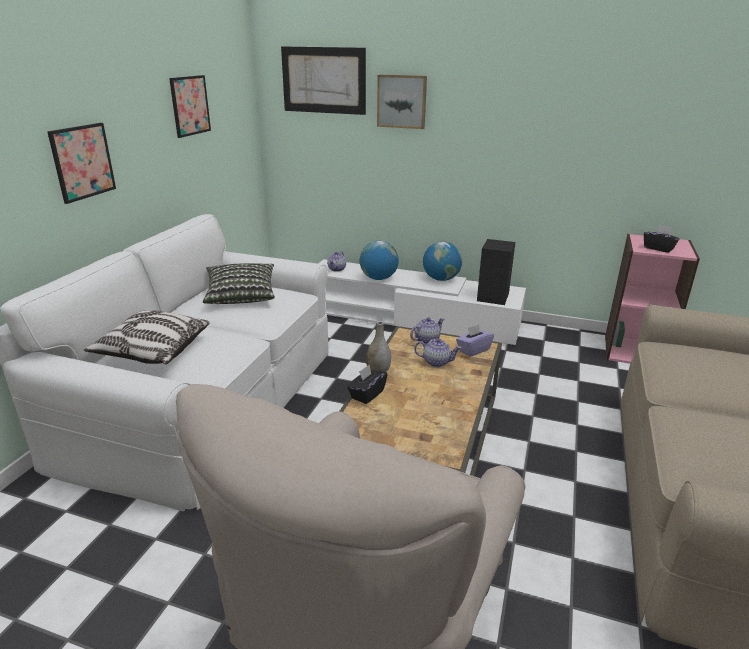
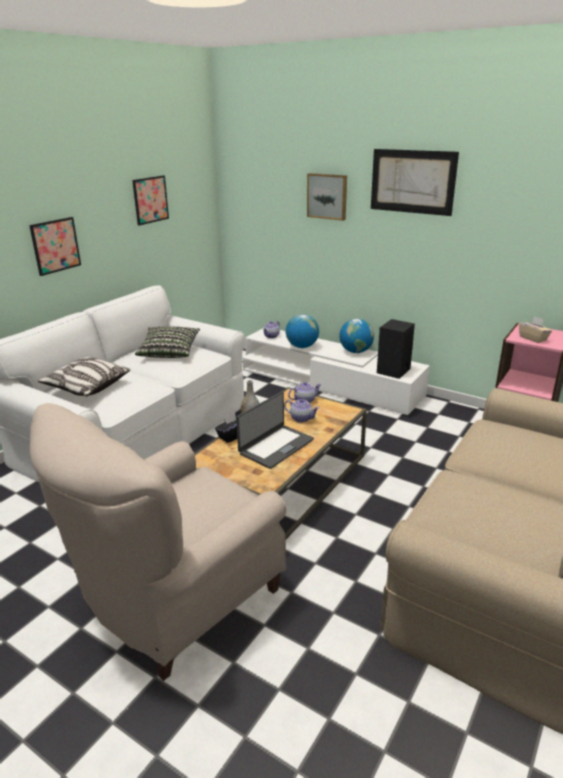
camera: 15 degrees right, 0 degrees up
picture [281,46,366,115] -> picture moved to [371,149,459,216]
purple tissue box [456,324,494,357] -> none
black tissue box [644,224,680,253] -> beige tissue box [519,316,552,343]
none -> laptop [236,391,314,469]

